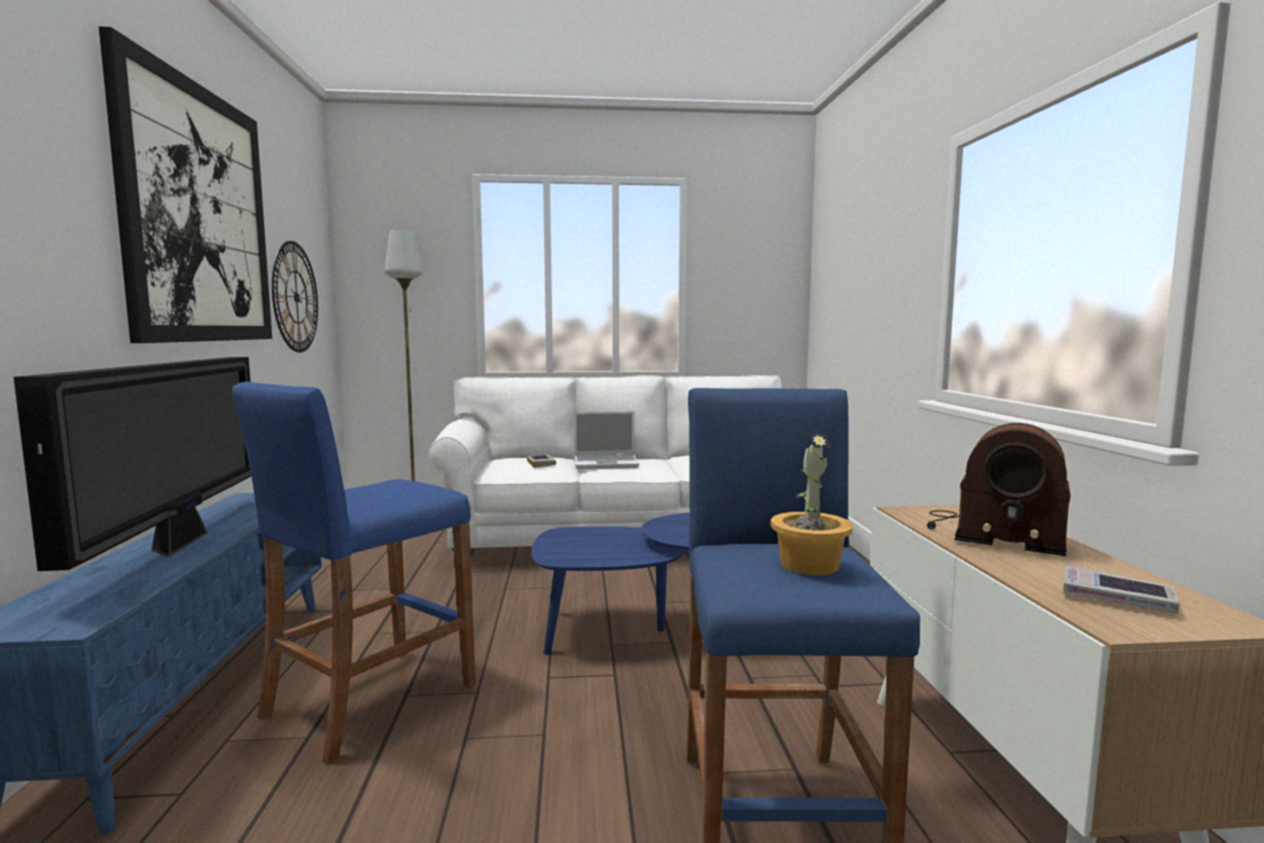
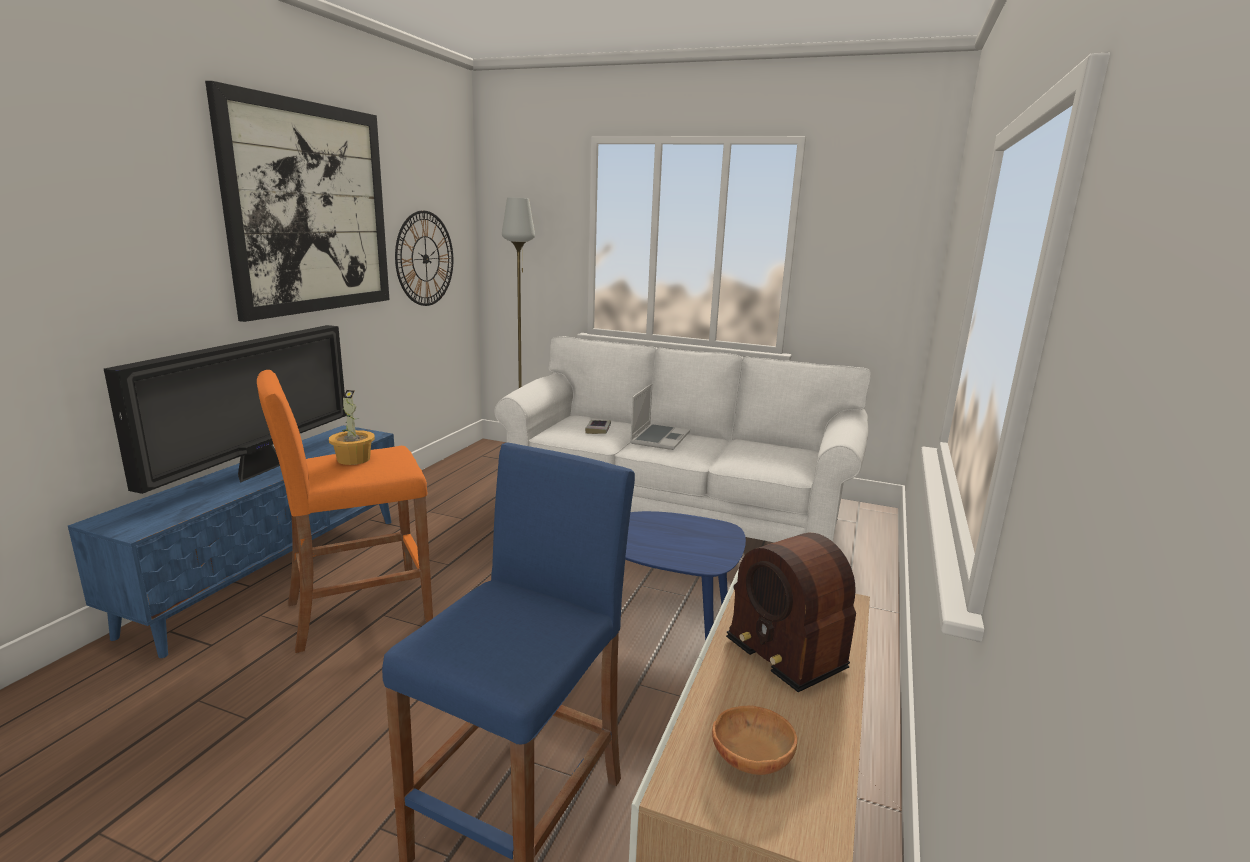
camera: 25 degrees right, 10 degrees up
blue stool [232,382,476,764] -> orange stool [257,370,433,653]
laptop [574,411,639,469] -> laptop turned 90 degrees counterclockwise [630,384,690,450]
potted plant [770,434,853,575] -> potted plant moved to [329,390,375,465]
book [1063,565,1179,614] -> brown bowl [712,706,797,775]

